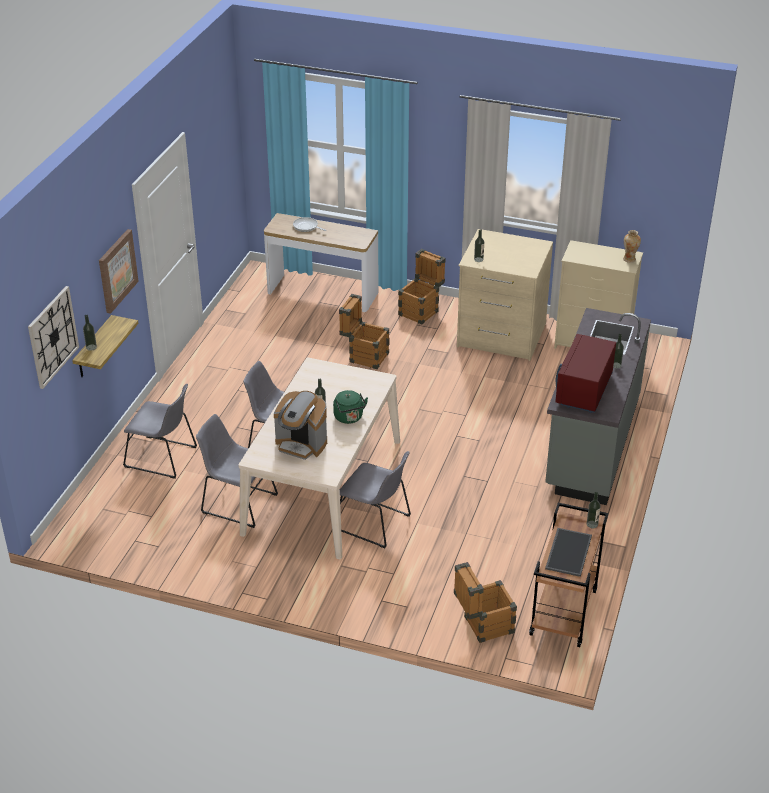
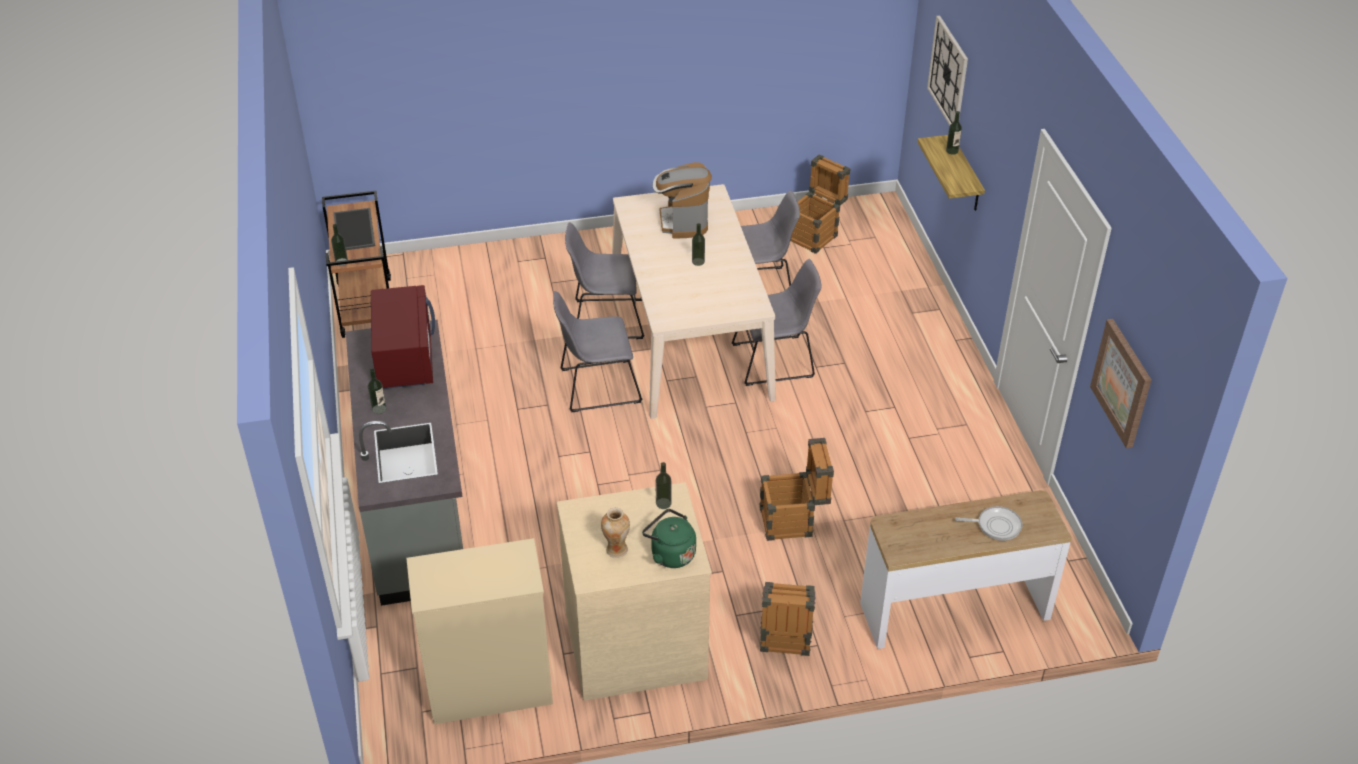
camera: 150 degrees right, 5 degrees up
picture [99,229,139,314] -> picture moved to [1090,319,1152,448]
grey chair [123,384,197,479] -> grey chair moved to [553,291,642,412]
coffee machine [274,391,327,460] -> coffee machine turned 90 degrees counterclockwise [653,162,712,238]
green kettle [333,390,368,424] -> green kettle moved to [642,509,696,568]
crate [454,562,517,643] -> crate moved to [790,154,851,254]
vase [623,230,641,263] -> vase moved to [601,507,630,558]

